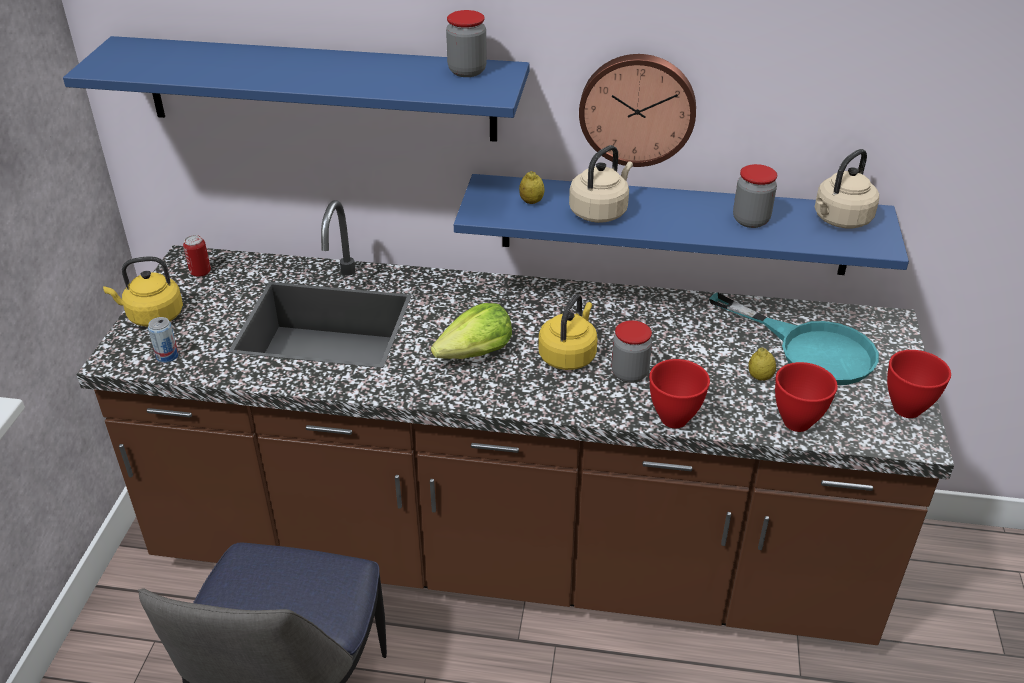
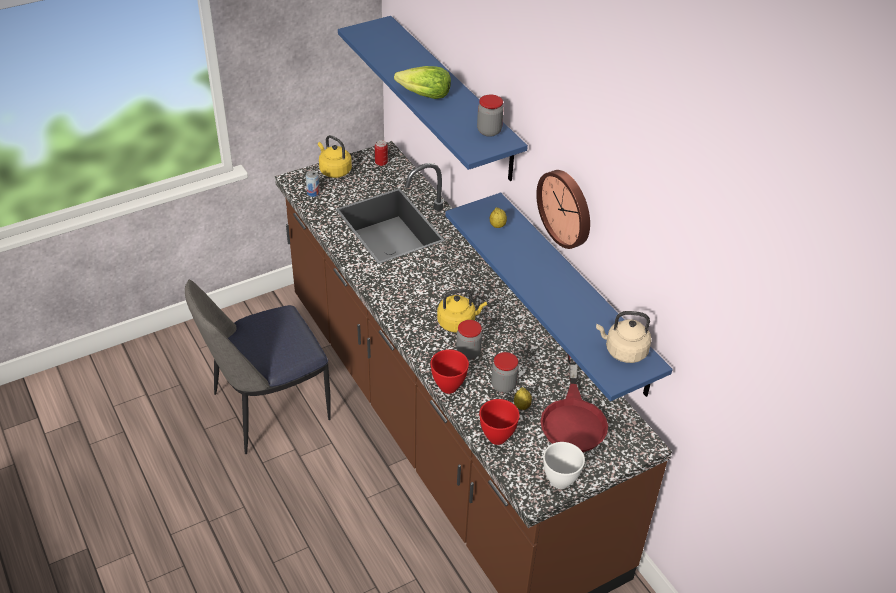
camera: 50 degrees right, 5 degrees up
lettuce [431,303,512,359] -> lettuce moved to [394,66,451,99]
beige kettle [569,145,633,223] -> none
turquoise frying pan [709,292,879,385] -> red frying pan [540,354,608,452]
jar [733,164,777,228] -> jar moved to [491,352,519,393]
red bowl [887,350,951,418] -> white bowl [543,442,585,489]

